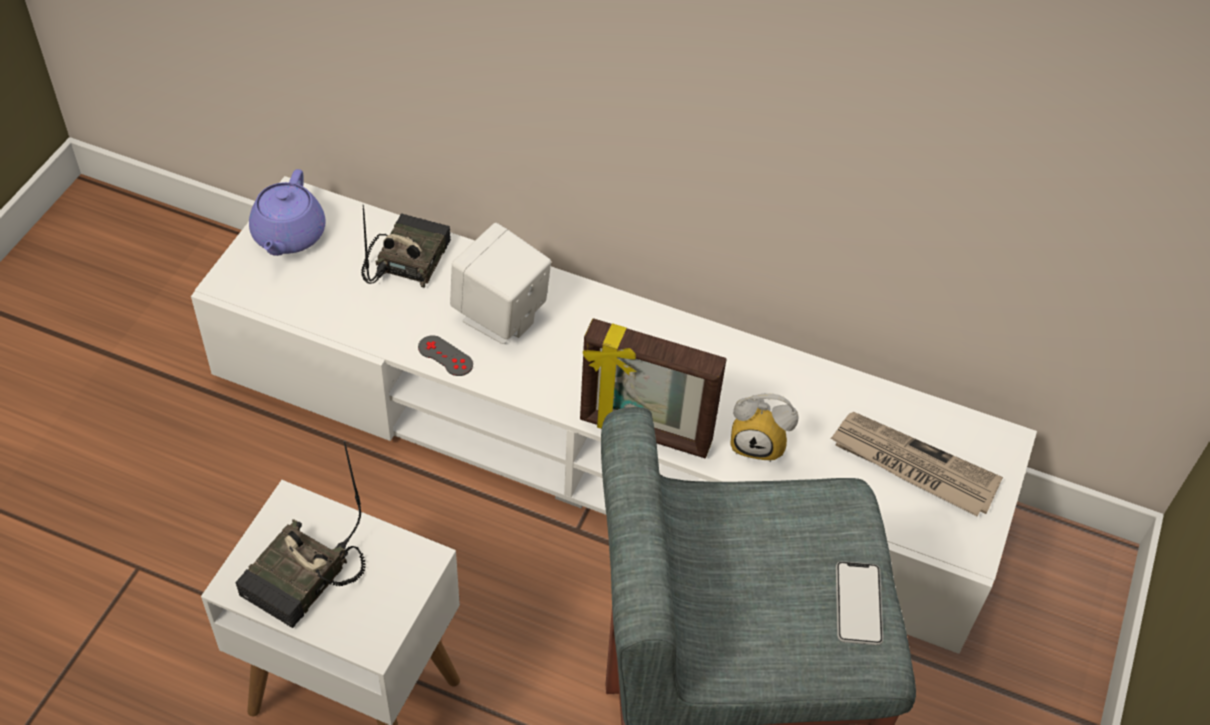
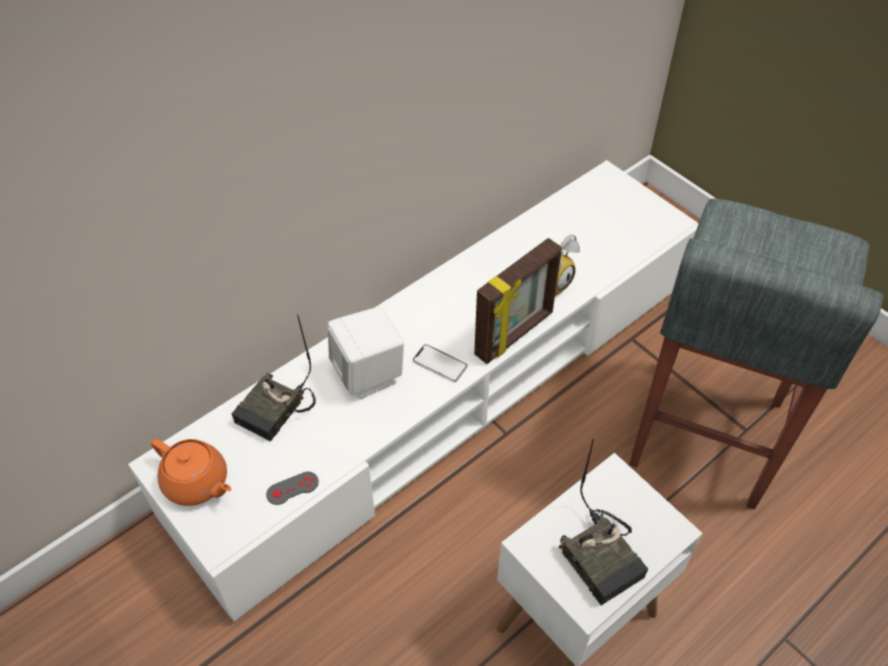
camera: 60 degrees left, 0 degrees up
purple teapot [249,169,325,256] -> orange teapot [151,439,232,506]
radio [361,205,451,288] -> radio turned 105 degrees counterclockwise [231,314,316,441]
grey game controller [418,335,473,376] -> grey game controller moved to [266,472,319,505]
newspaper [830,412,1003,516] -> none
phone [836,561,883,645] -> phone moved to [413,344,468,382]

